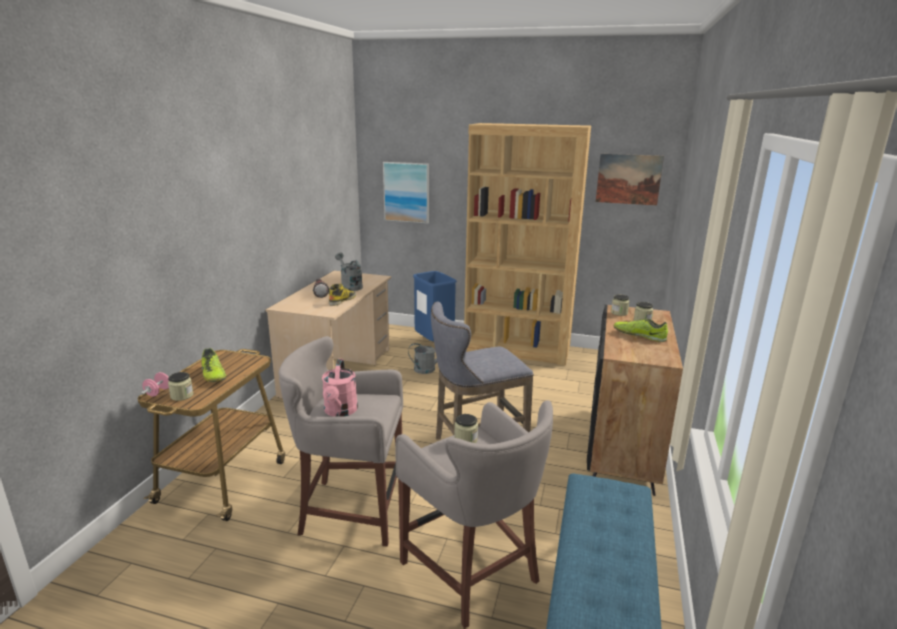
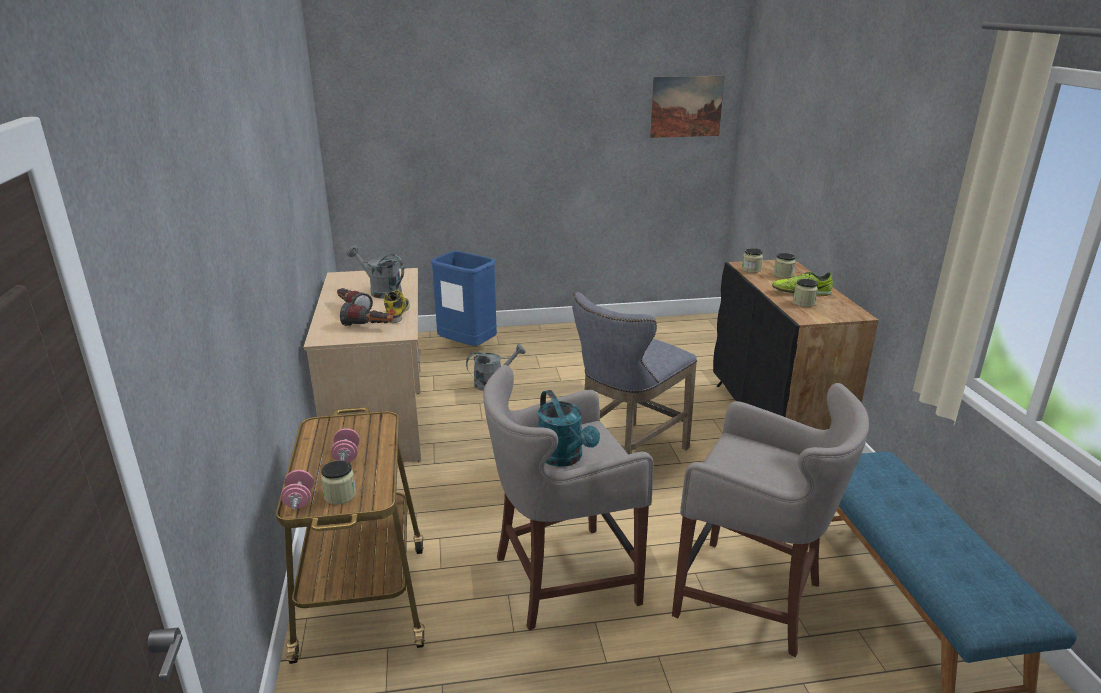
camera: 25 degrees left, 5 degrees up
shoe [202,348,226,382] -> pink dumbbell [331,428,360,462]
pink watering can [322,359,358,417] -> turquoise watering can [538,390,600,467]
picture [383,162,429,224] -> none
jar [454,414,478,443] -> jar moved to [793,279,818,307]
brown bookcase [464,123,591,366] -> none
none -> flashlight [340,302,393,326]

